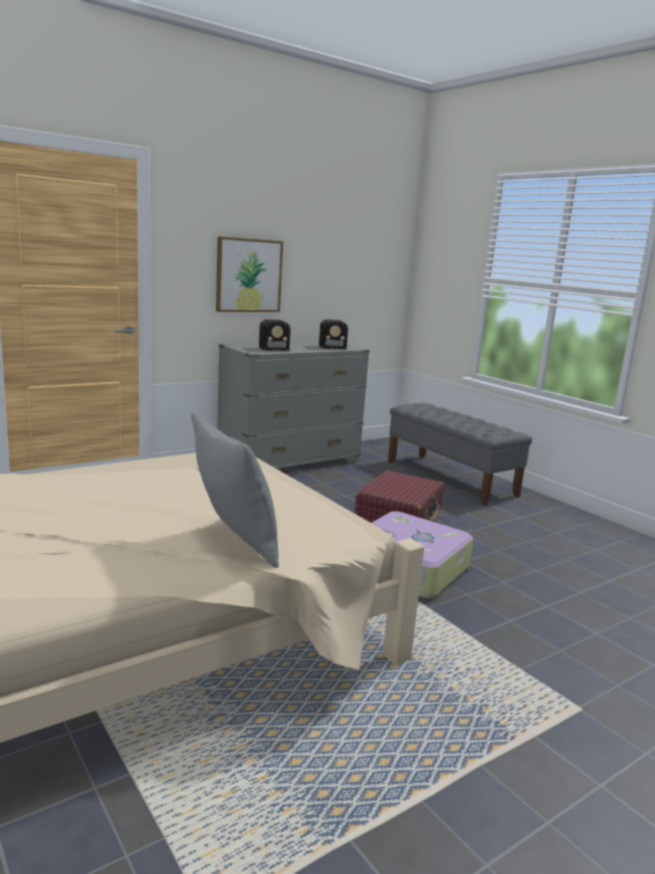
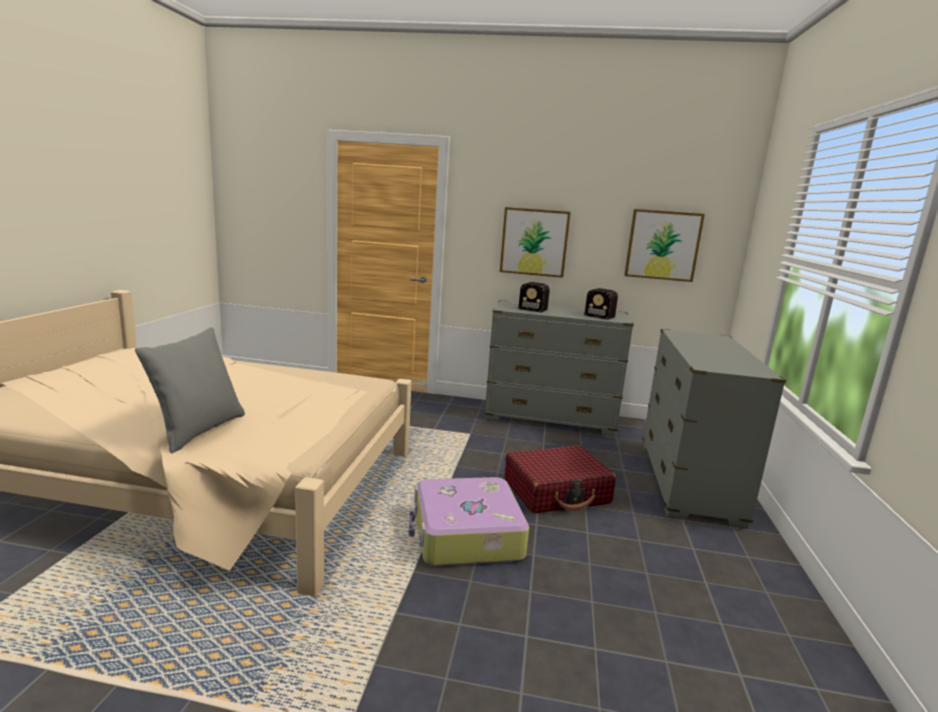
camera: 45 degrees right, 0 degrees up
grey bench [388,403,532,505] -> grey dresser [643,329,786,529]
none -> picture [624,209,705,282]

